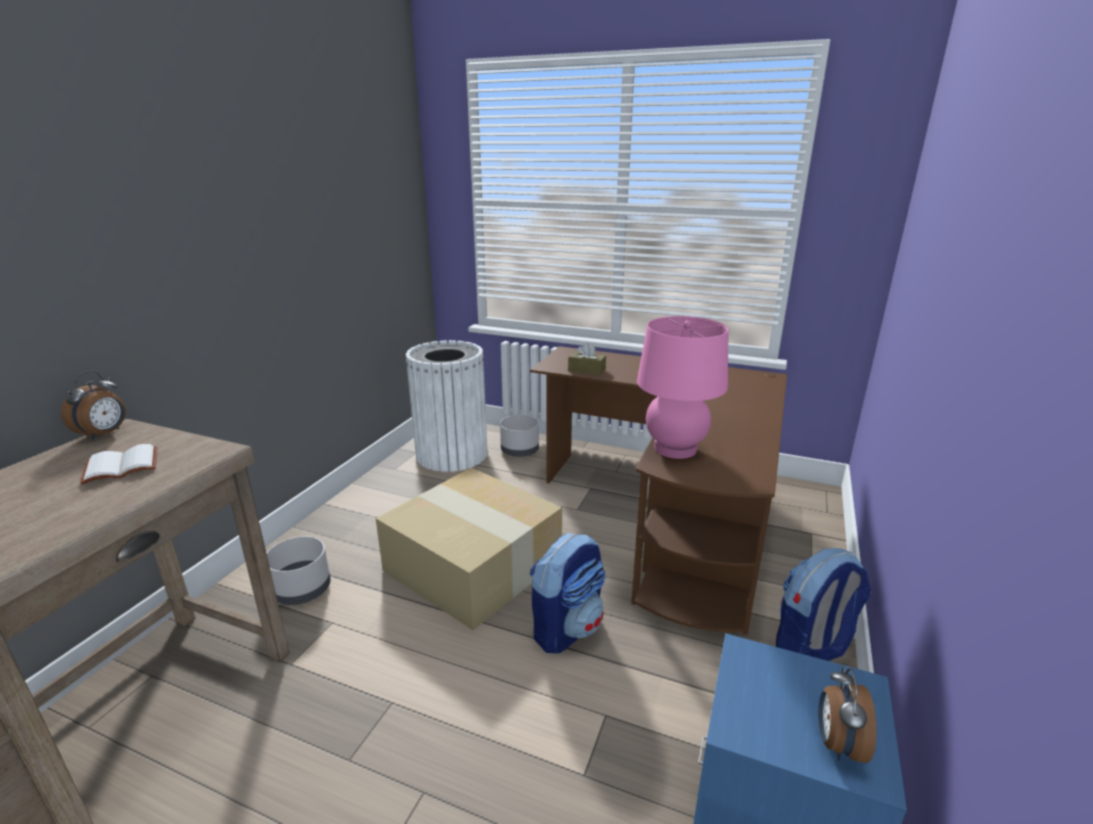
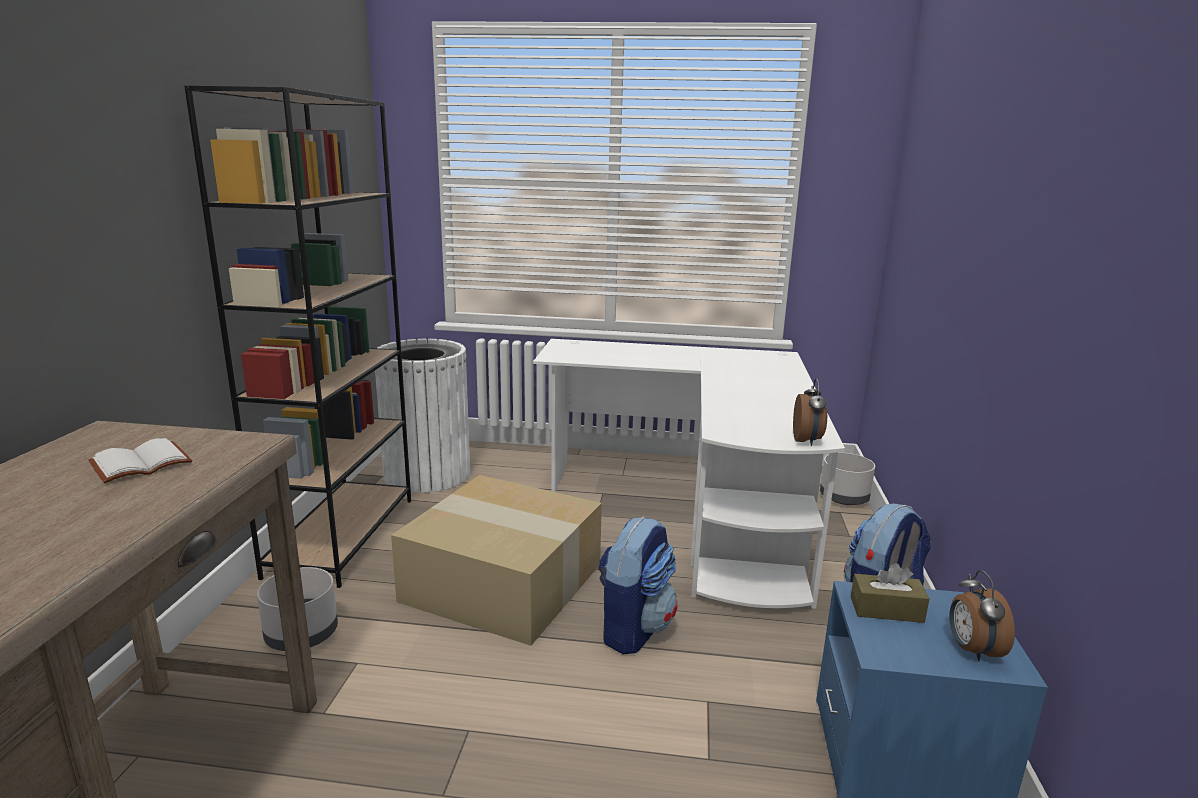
camera: 15 degrees left, 5 degrees down
alarm clock [61,371,125,440] -> alarm clock moved to [793,379,827,446]
grey planter [500,415,539,457] -> grey planter moved to [820,453,875,505]
brown desk [530,346,787,635] -> white desk [533,339,845,609]
brown tissue box [568,343,606,375] -> brown tissue box moved to [851,563,929,623]
pink table lamp [637,316,729,459] -> none
none -> beige bookcase [184,86,411,588]

